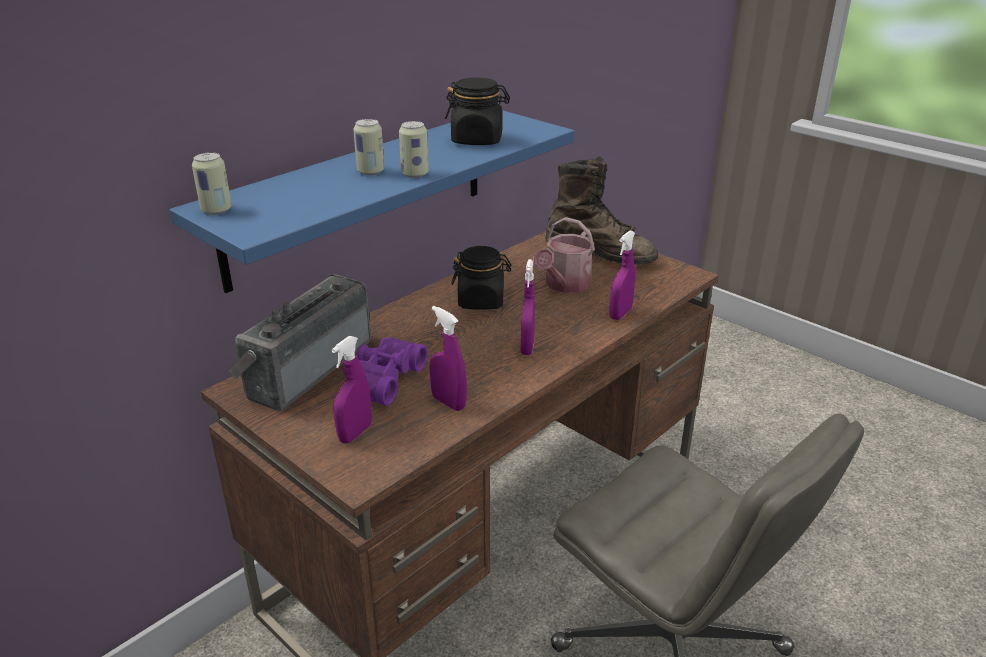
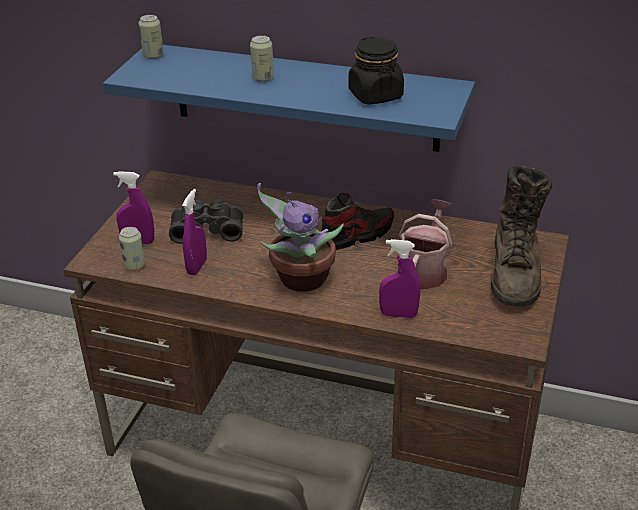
camera: 65 degrees right, 5 degrees up
radio [228,274,371,411] -> none
purple binoculars [343,337,428,406] -> black binoculars [169,199,243,244]
can [399,121,429,178] -> can moved to [119,227,145,270]
black jar [451,246,511,310] -> shoe [321,193,394,250]
purple spray bottle [521,259,535,355] -> potted plant [257,183,344,292]
watering can [533,217,595,293] -> watering can turned 105 degrees clockwise [399,199,452,289]

